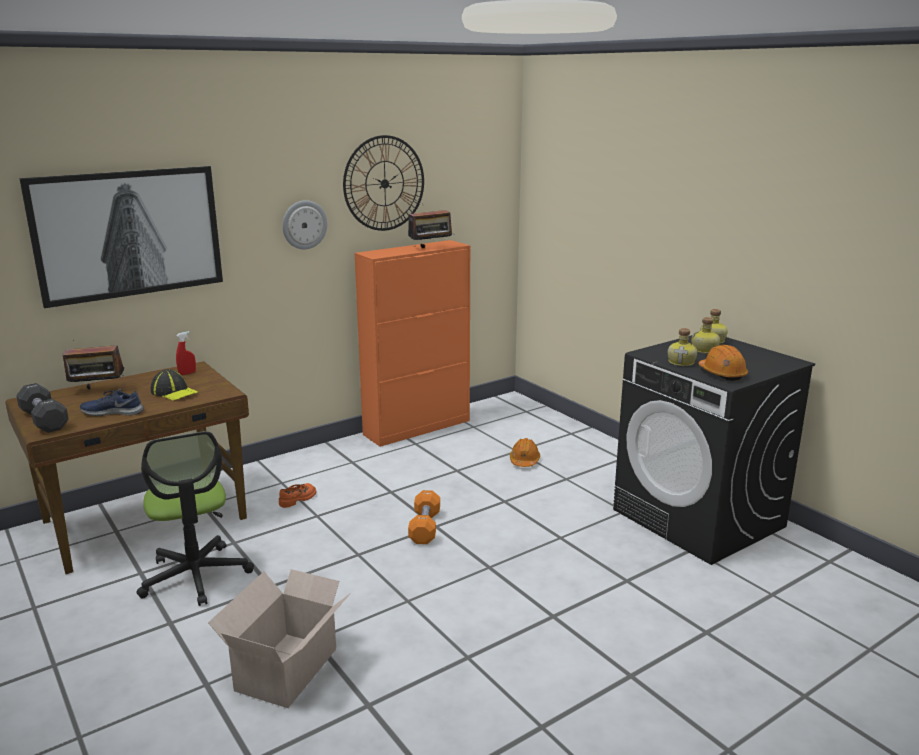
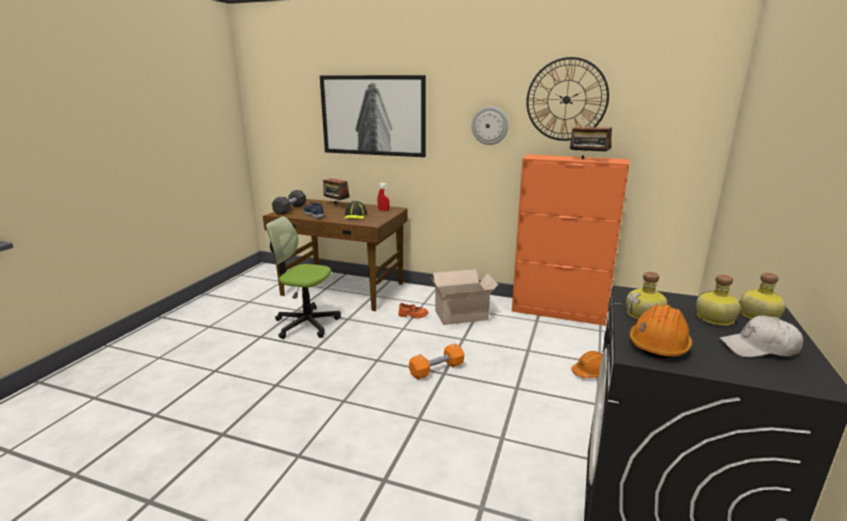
camera: 55 degrees right, 0 degrees up
office chair [136,431,254,606] -> office chair turned 75 degrees clockwise [266,216,341,339]
cardboard box [208,569,351,708] -> cardboard box moved to [431,269,498,325]
none -> white cap [720,316,803,357]

